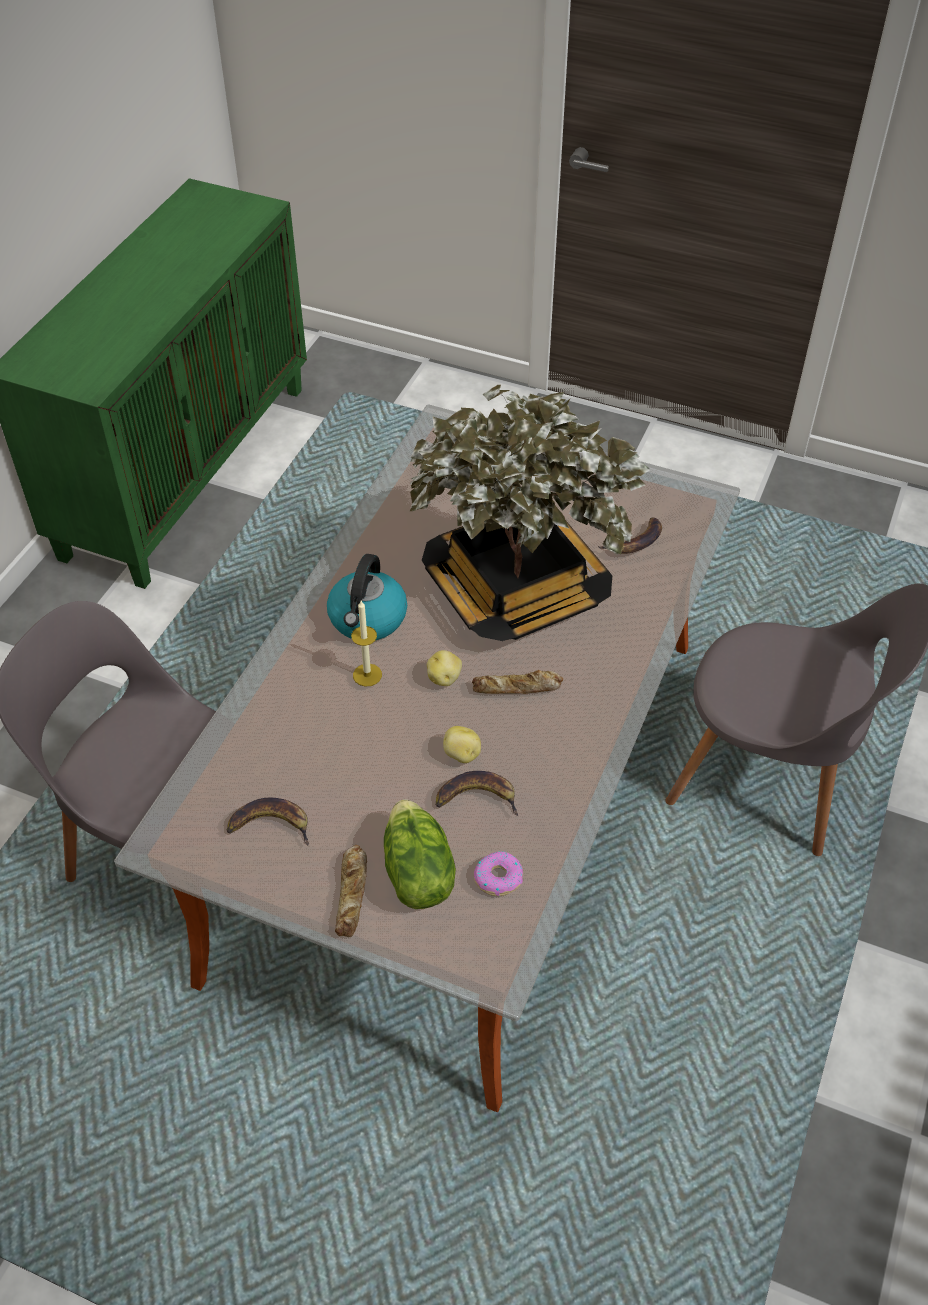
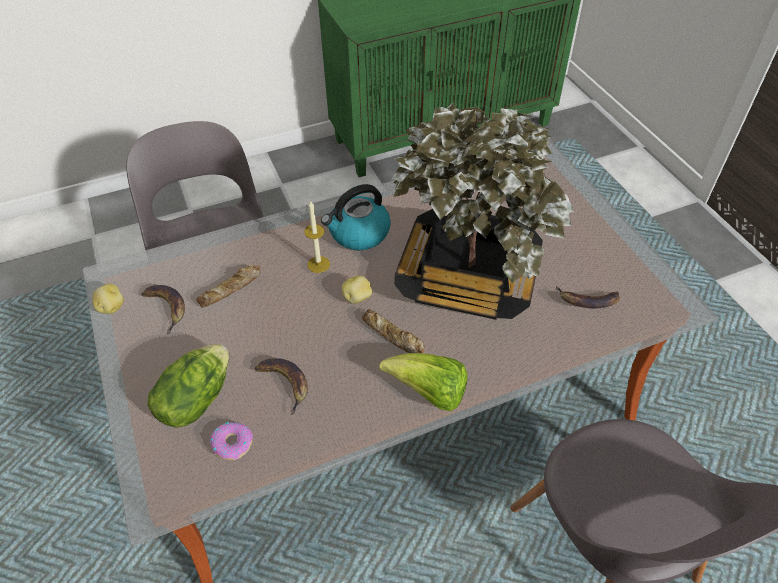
camera: 45 degrees right, 0 degrees up
bread [335,845,367,937] -> bread moved to [197,265,260,307]
potato [443,726,481,763] -> potato moved to [92,284,124,314]
none -> lettuce [379,353,468,411]

